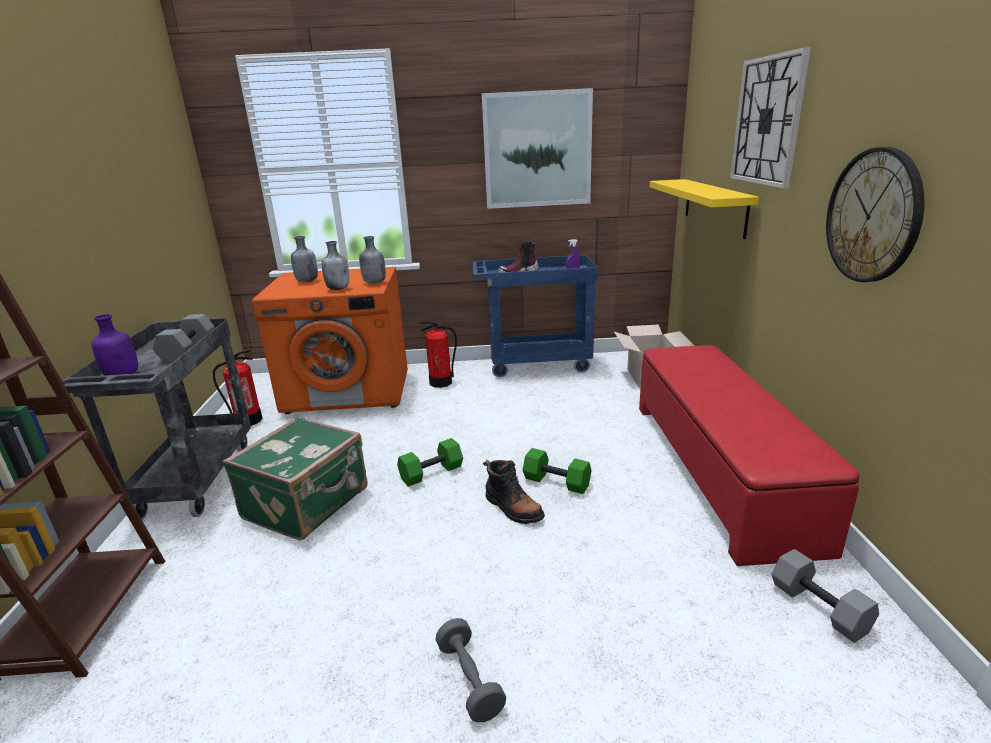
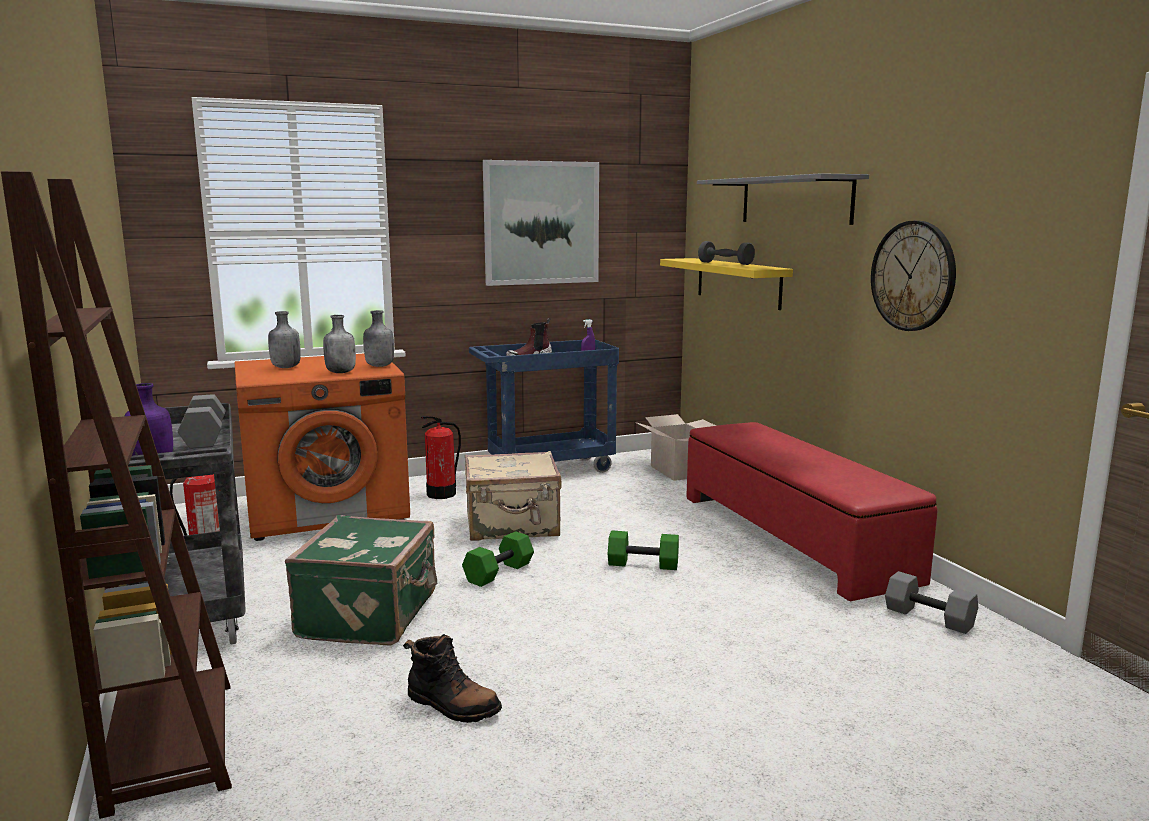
camera: 20 degrees left, 10 degrees down
grey dumbbell [436,618,506,722] -> grey dumbbell moved to [698,241,755,265]
black boot [483,460,545,524] -> black boot moved to [403,634,502,723]
wall clock [730,47,811,189] -> grey shelf [697,173,869,225]
none -> beige suitcase [465,451,561,541]

